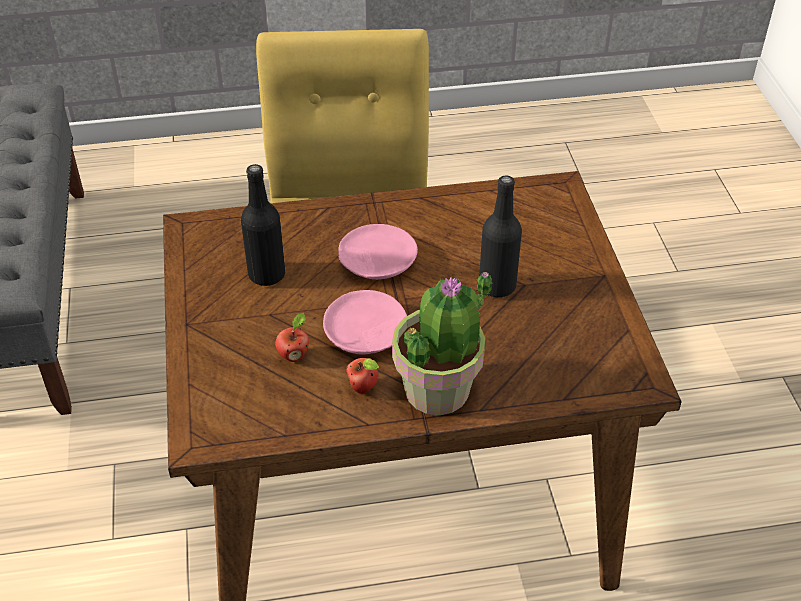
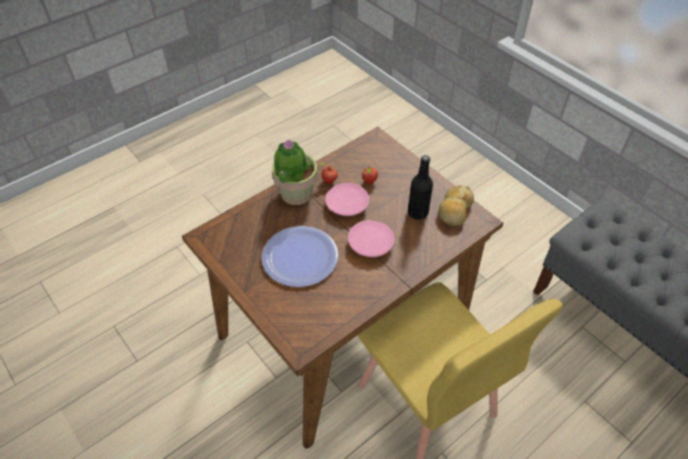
camera: 150 degrees right, 5 degrees up
black bottle [479,175,522,297] -> plate [262,226,339,287]
none -> bread [438,185,474,226]

